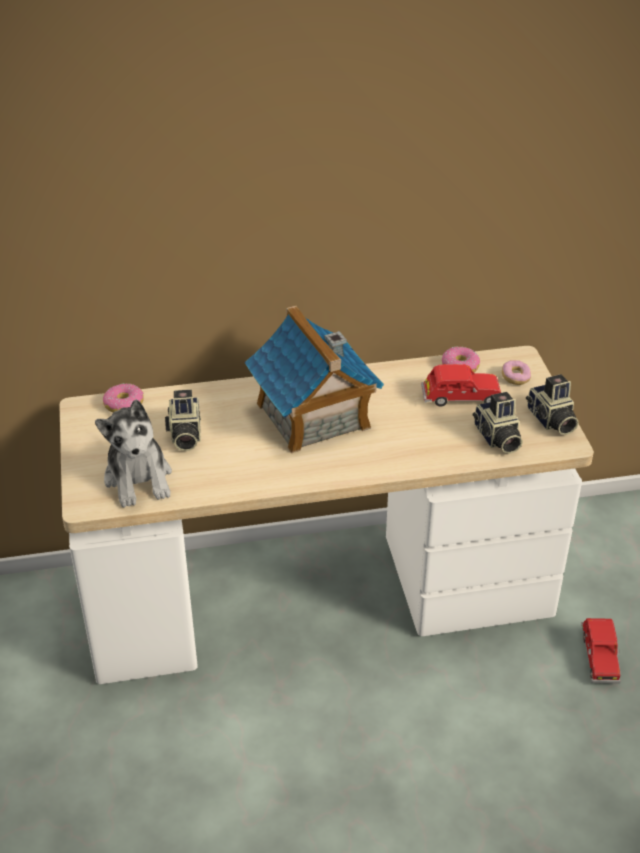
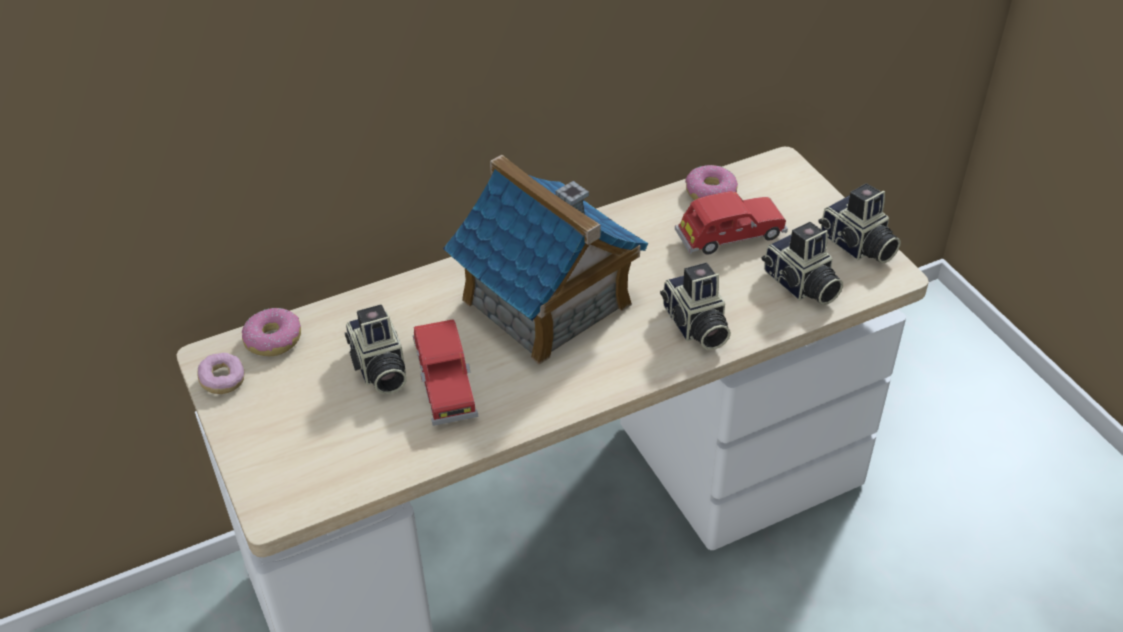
camera: 15 degrees left, 5 degrees up
plush toy [95,399,172,508] -> none
donut [502,360,531,385] -> donut moved to [197,353,244,394]
red toy car [581,618,621,684] -> red toy car moved to [413,319,478,426]
none -> camera [660,263,731,350]

